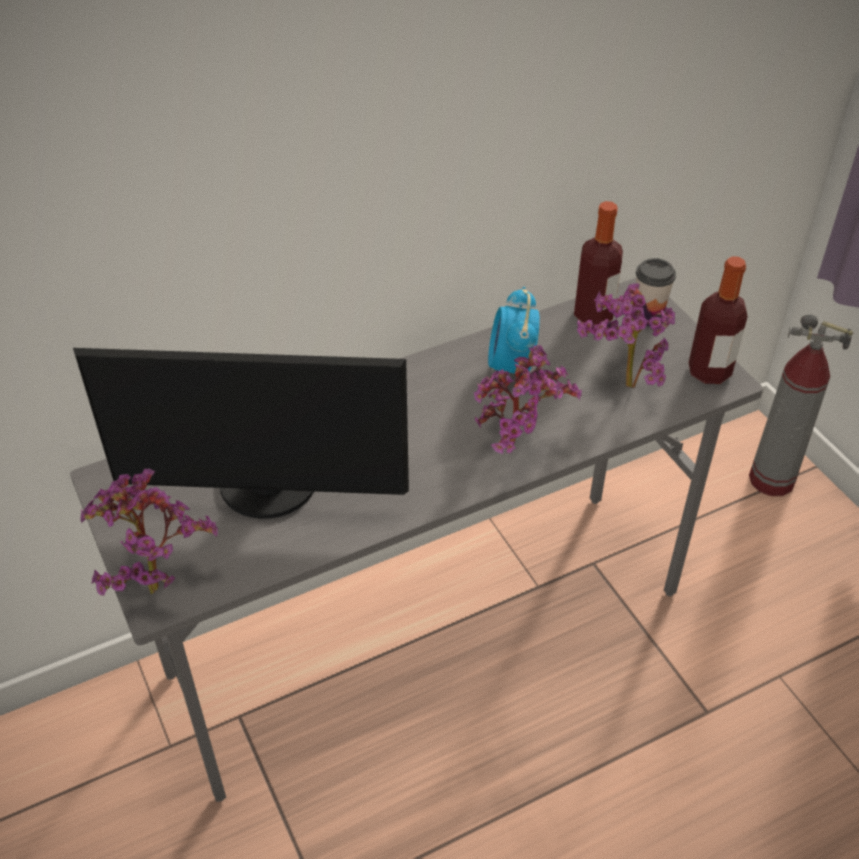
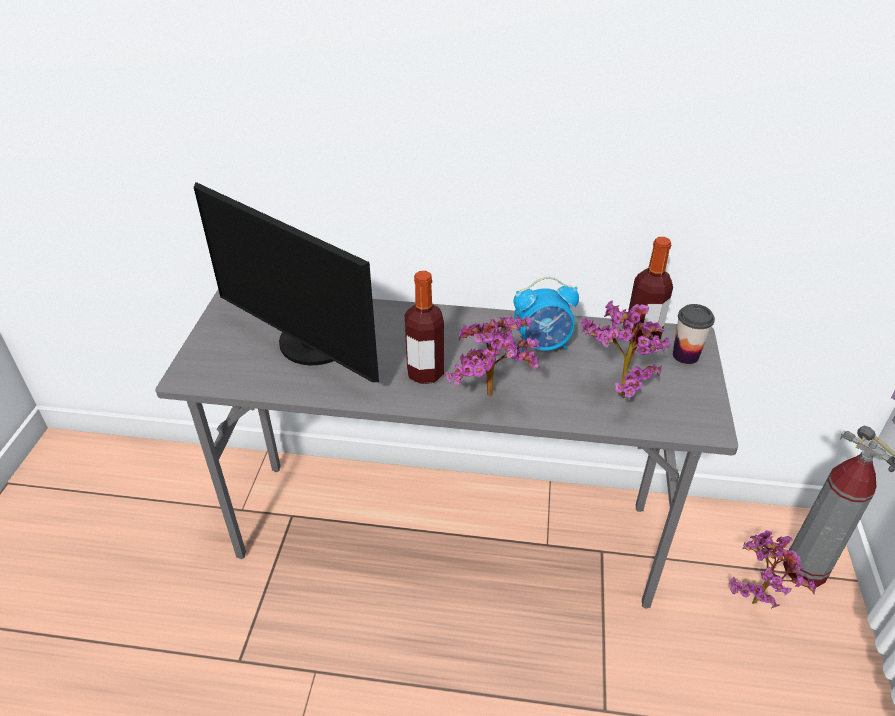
camera: 35 degrees right, 5 degrees down
potted plant [80,469,218,596] -> potted plant moved to [729,530,817,609]
alarm clock [488,287,540,374] -> alarm clock turned 135 degrees counterclockwise [514,277,579,352]
bottle [689,257,748,384] -> bottle moved to [405,271,444,384]

